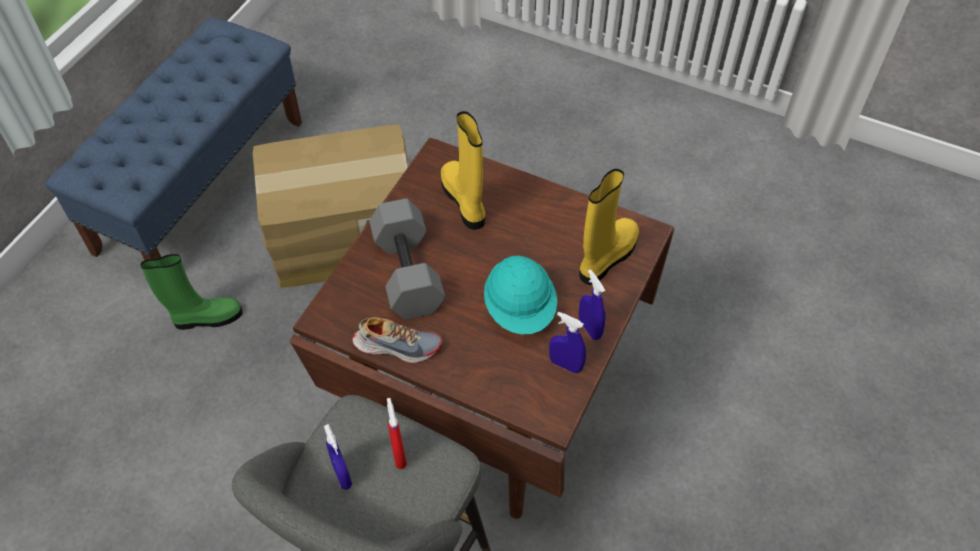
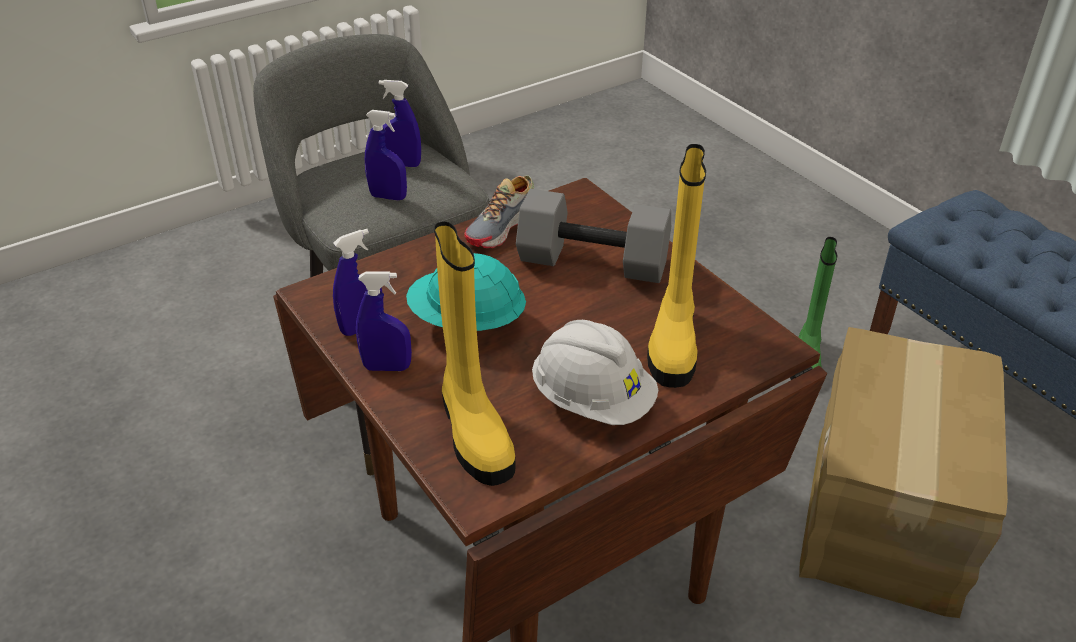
camera: 120 degrees right, 15 degrees down
red spray bottle [387,398,407,469] -> blue spray bottle [365,110,407,200]
yellow boot [441,111,485,230] -> yellow boot turned 90 degrees clockwise [647,144,706,388]
none -> white hard hat [532,320,658,425]

